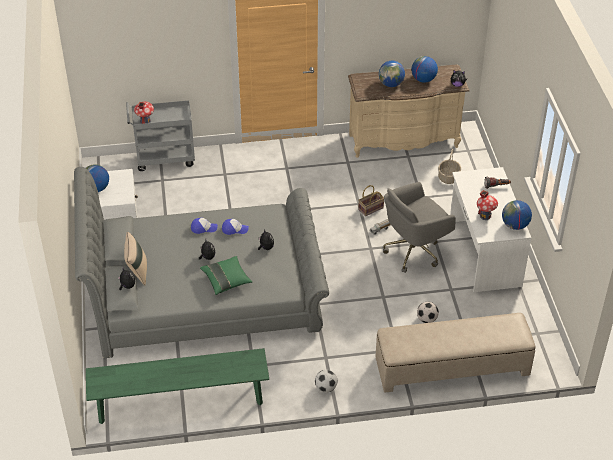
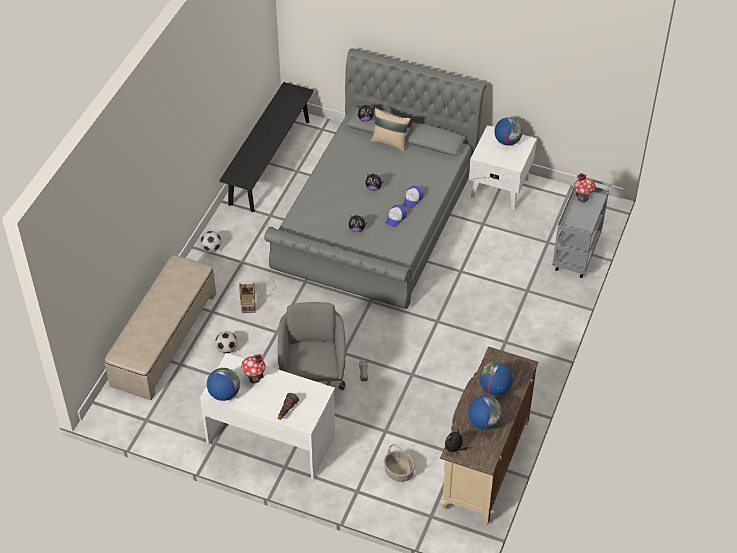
camera: 120 degrees right, 5 degrees up
green bench [86,348,269,424] -> black bench [219,82,314,212]
green pillow [200,256,252,295] -> none
basket [358,185,384,216] -> basket moved to [239,282,255,313]

